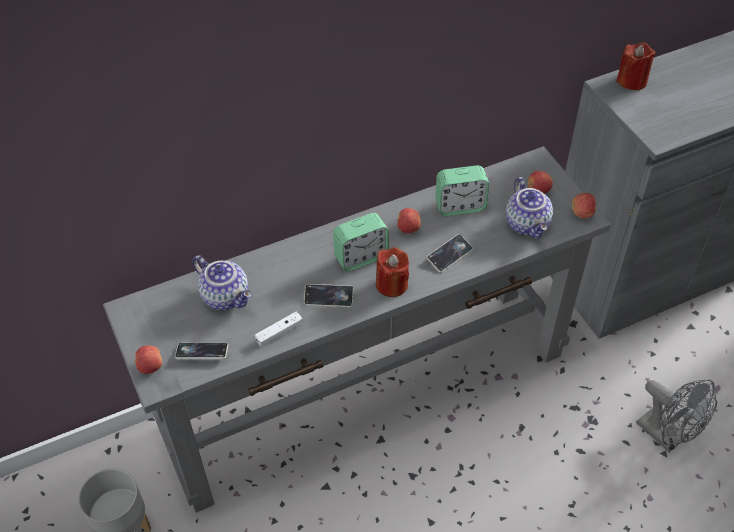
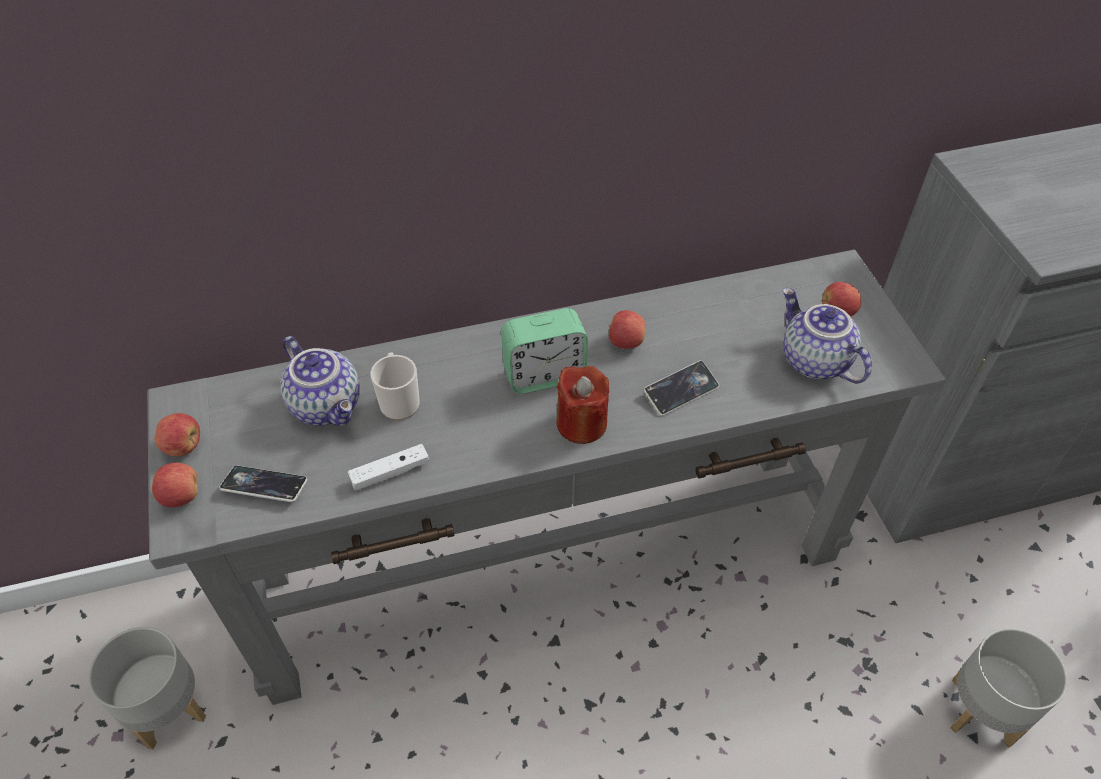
camera: 10 degrees right, 0 degrees up
phone [304,284,354,307] -> none
alarm clock [435,165,489,216] -> none
teapot [506,177,553,238] -> teapot turned 150 degrees clockwise [783,288,872,383]
apple [572,193,597,218] -> apple moved to [154,413,200,456]
red candle [616,43,655,91] -> none
grey fan [637,379,717,452] -> grey planter [950,628,1068,748]
none -> mug [371,352,420,420]

